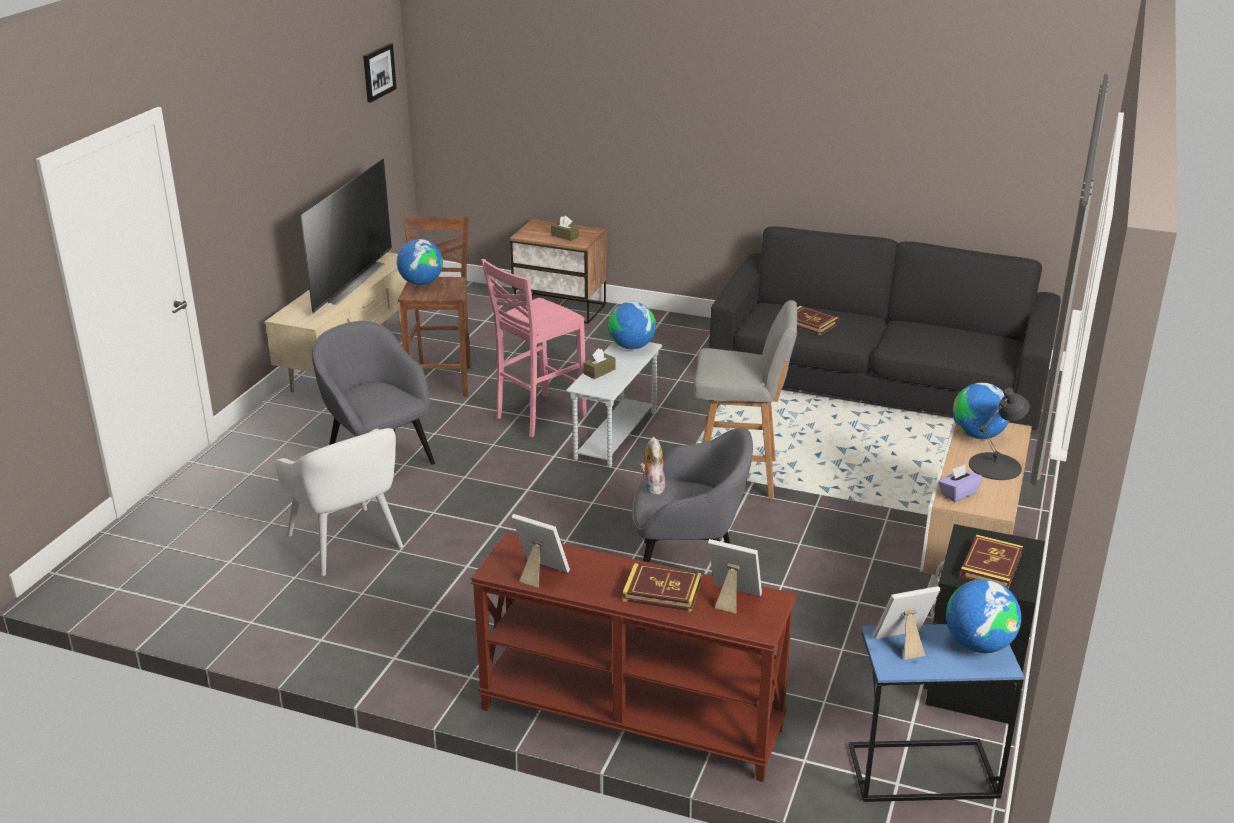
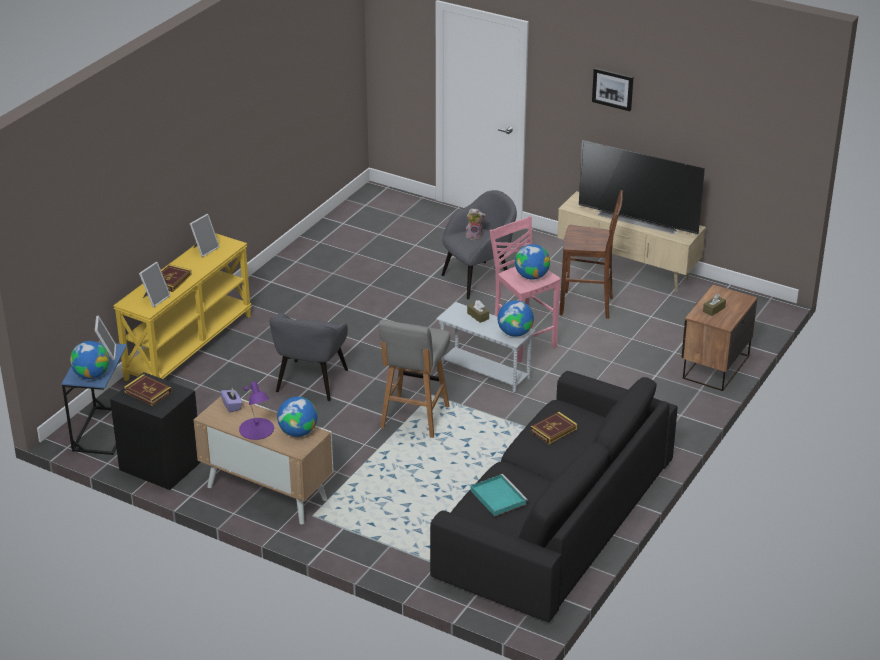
camera: 100 degrees right, 5 degrees up
white armchair [275,428,403,576] -> none
picture [363,43,397,103] -> picture moved to [592,68,633,111]
globe [397,239,443,285] -> globe moved to [515,244,550,280]
brown console table [470,532,796,782] -> yellow console table [113,233,252,381]
plush toy [640,437,665,495] -> plush toy moved to [466,208,486,240]
black table lamp [969,388,1030,480] -> purple table lamp [239,381,274,440]
none -> turquoise tray [470,474,528,517]

